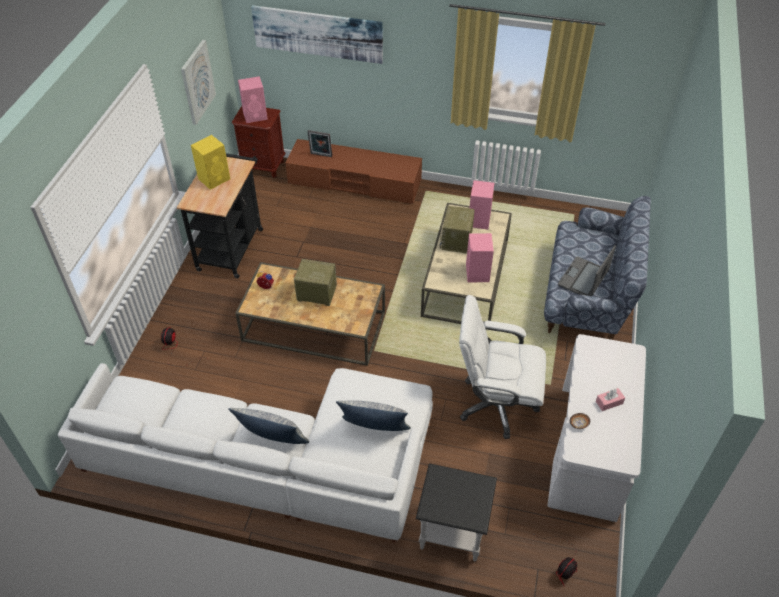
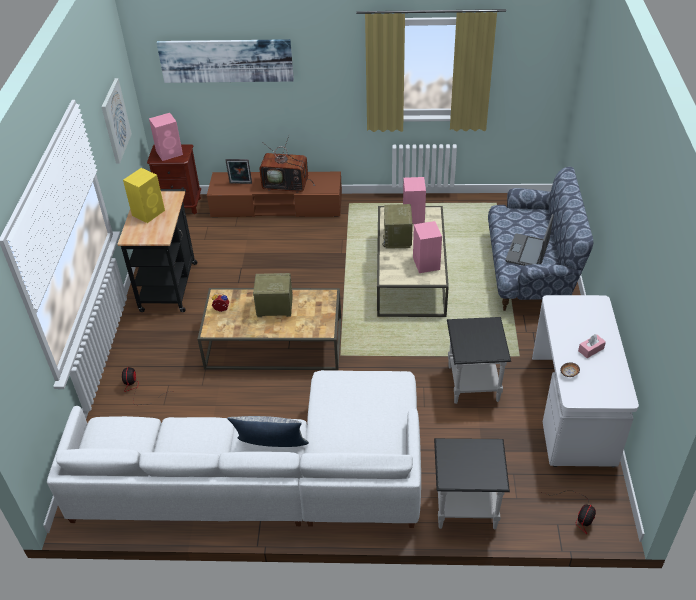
camera: 10 degrees left, 5 degrees down
pillow [336,401,411,431] -> none
white office chair [459,295,546,439] -> black side table [447,317,511,404]
none -> television [259,134,315,193]

